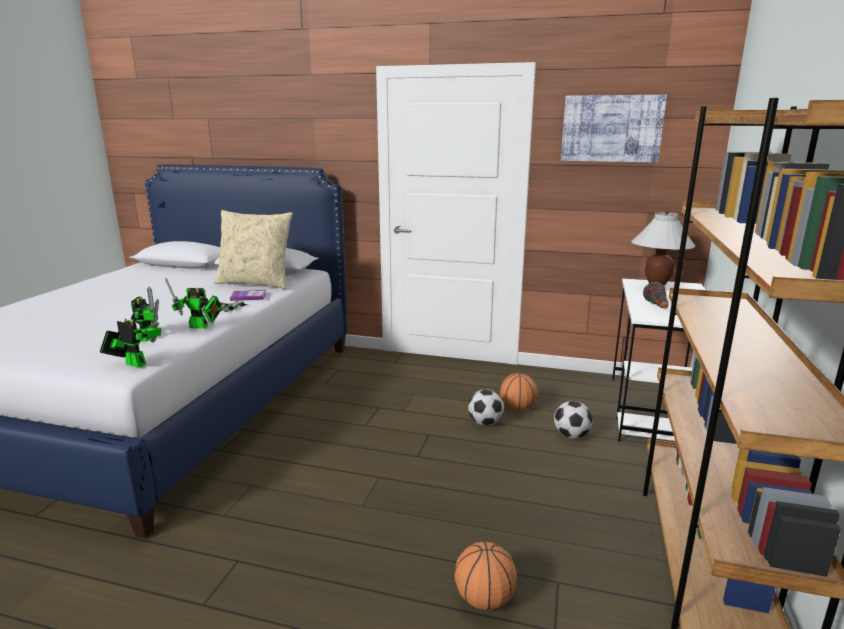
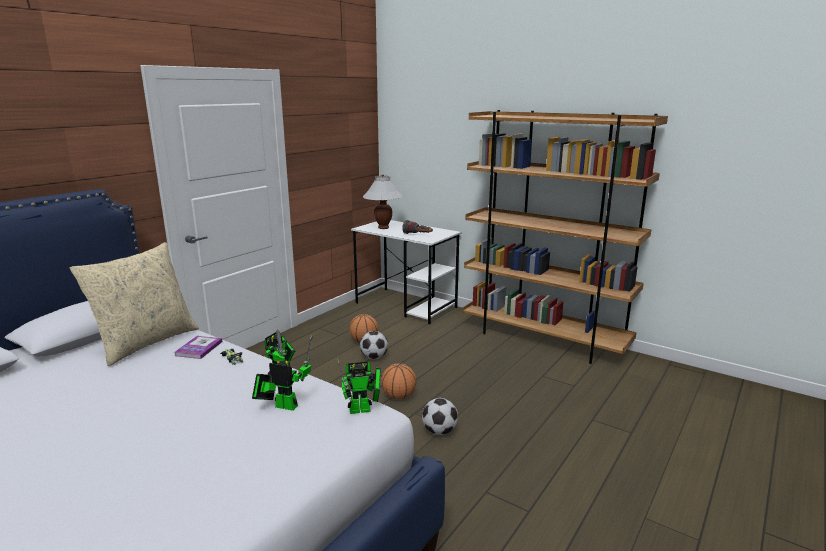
camera: 70 degrees left, 0 degrees up
toy robot [100,299,161,368] -> toy robot turned 150 degrees counterclockwise [337,359,381,414]
basketball [454,542,517,610] -> basketball moved to [381,363,417,399]
football [554,401,593,439] -> football moved to [422,398,458,435]
picture [561,95,667,163] -> none

